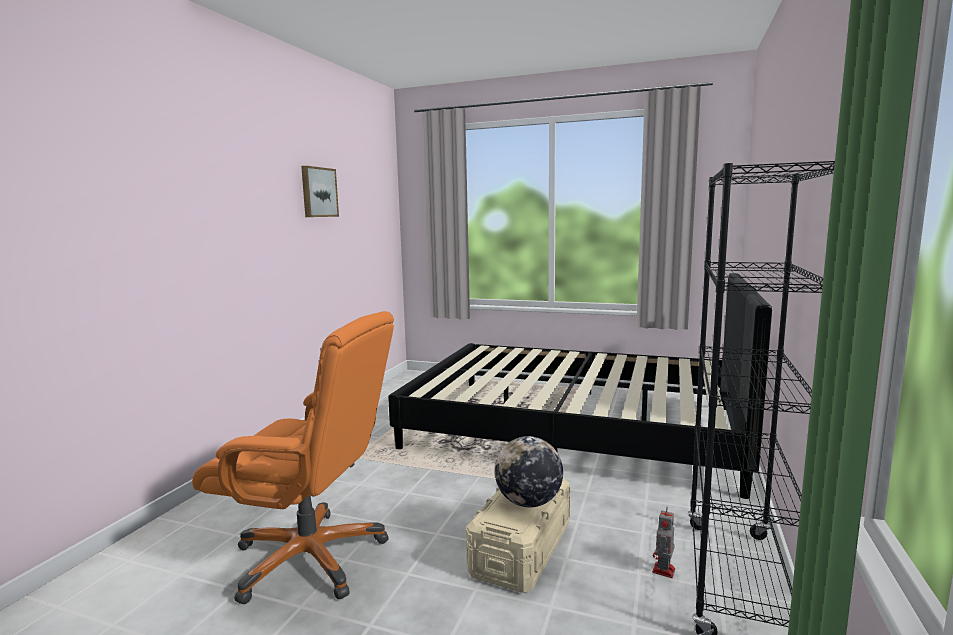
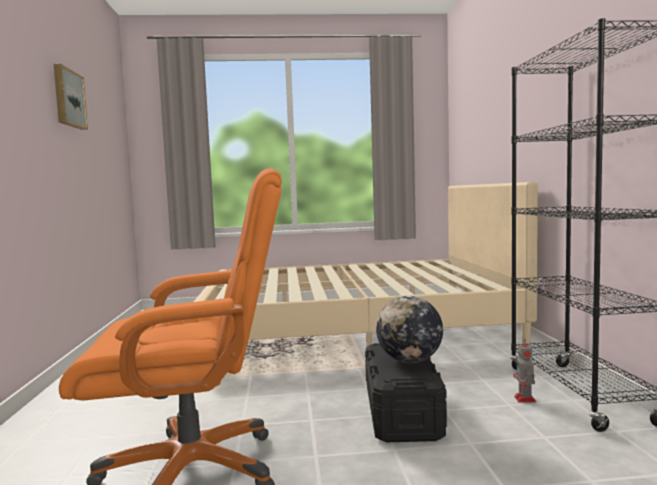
camera: 25 degrees left, 5 degrees down
black bed [388,273,772,499] -> beige bed [194,182,538,346]
beige storage box [466,478,571,592] -> black storage box [365,343,447,442]

